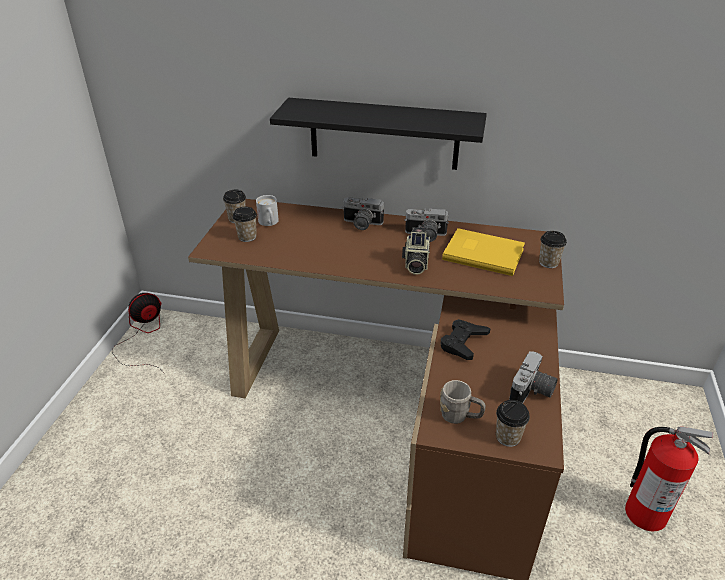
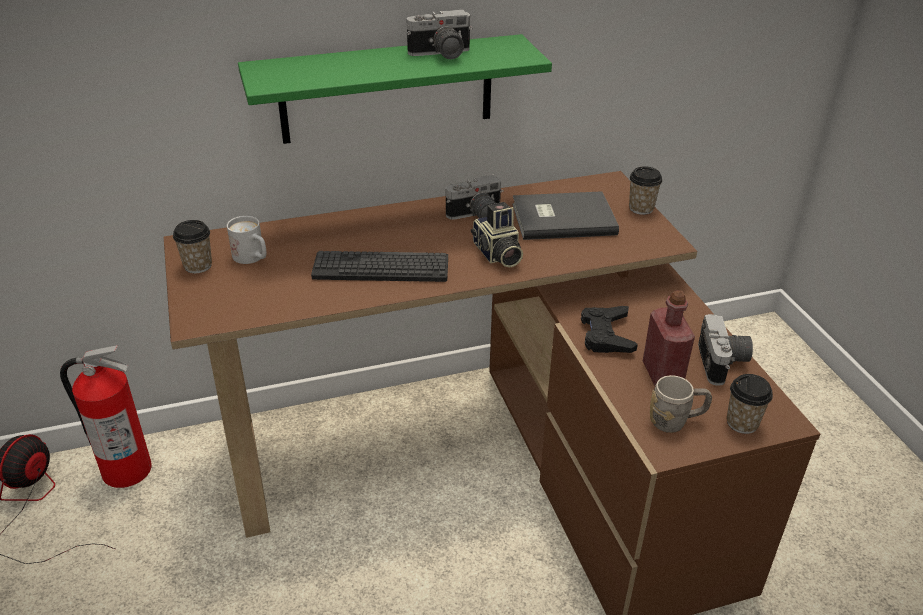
camera: 30 degrees left, 0 degrees up
cup [233,207,257,242] -> none
black shelf [270,98,487,170] -> green shelf [238,34,552,144]
camera [342,197,384,230] -> camera moved to [407,10,473,59]
yellow book [442,228,525,276] -> grey book [512,191,619,240]
fire extinguisher [625,426,713,531] -> fire extinguisher moved to [60,345,152,488]
none -> keyboard [311,251,448,282]
none -> red bottle [643,290,695,386]

